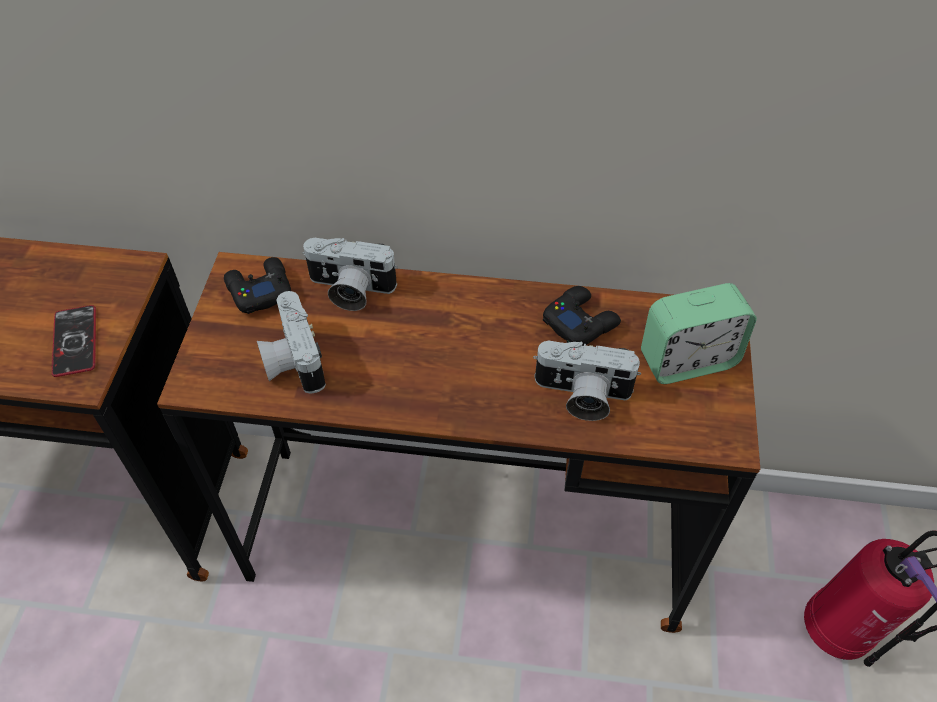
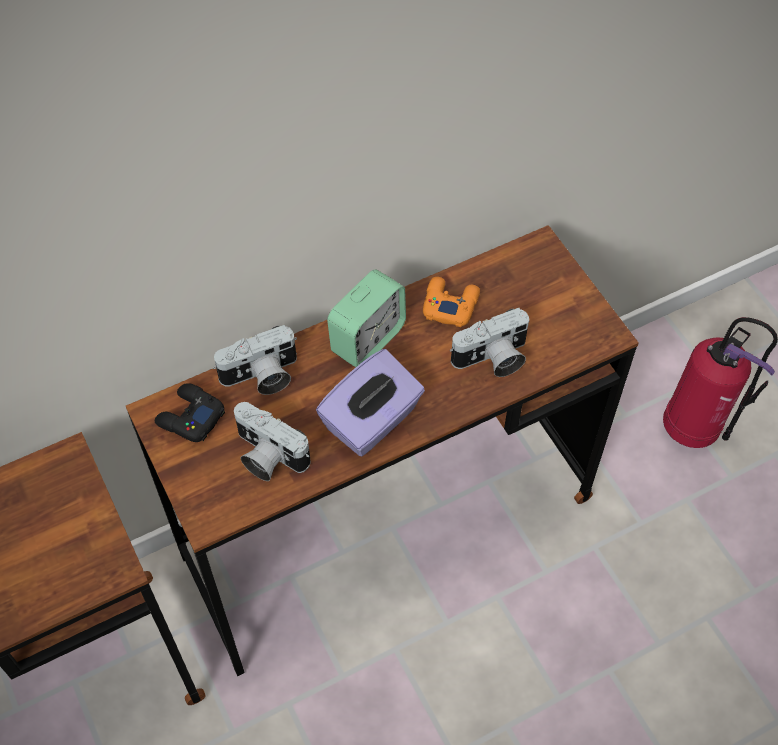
camera: 35 degrees left, 5 degrees up
phone [52,305,96,377] -> none
black game controller [543,286,621,346] -> orange game controller [423,277,480,327]
alarm clock [641,283,757,384] -> alarm clock moved to [327,270,406,367]
none -> purple tissue box [316,349,425,456]

